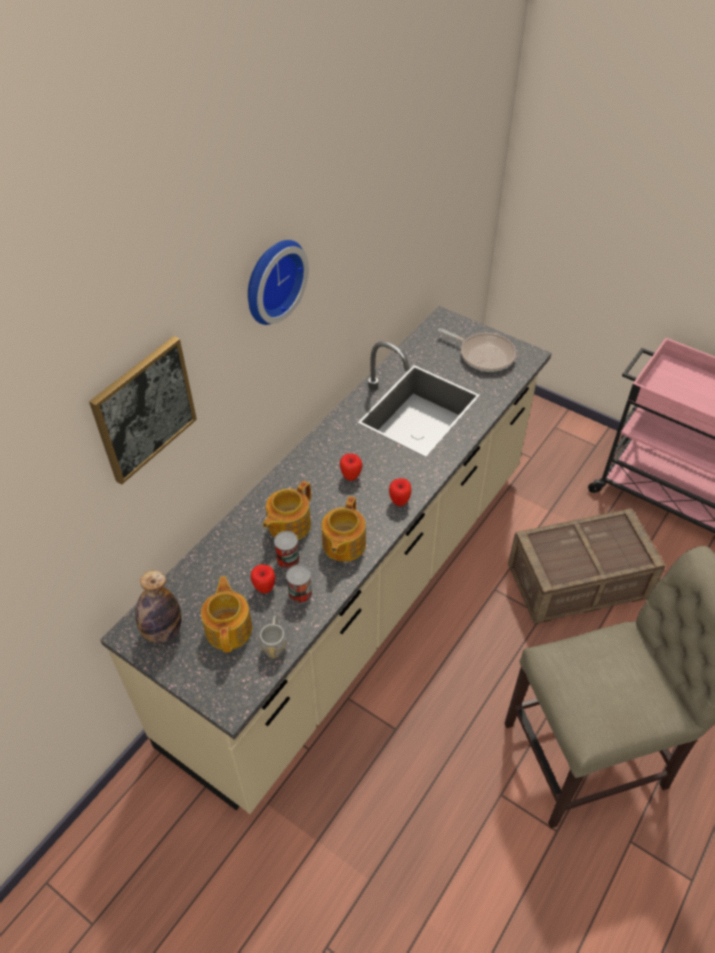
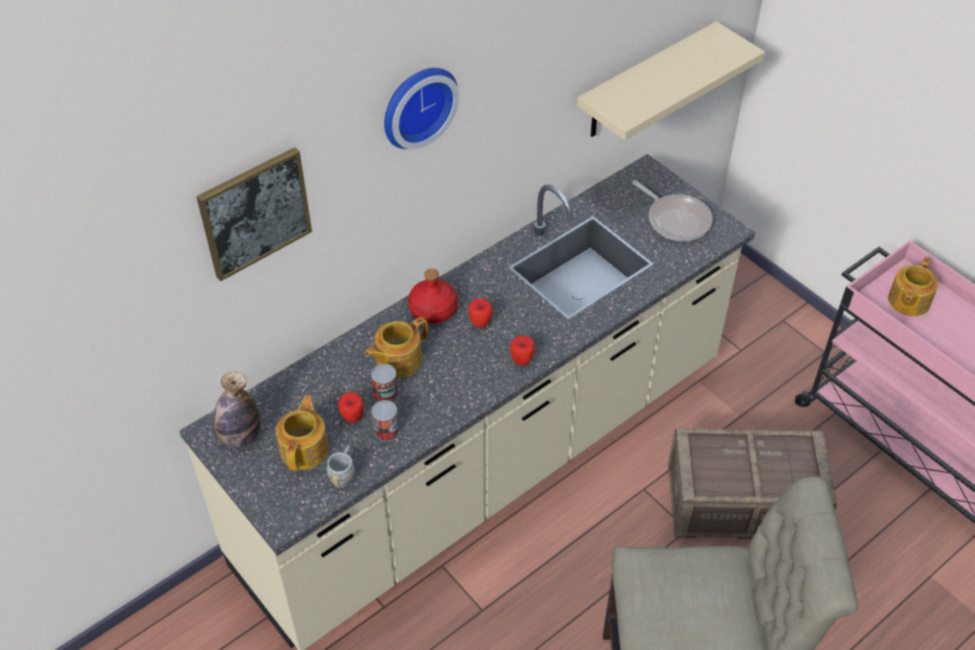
camera: 15 degrees right, 0 degrees up
teapot [322,496,366,562] -> teapot moved to [888,257,938,316]
none -> red bottle [408,269,458,324]
none -> beige shelf [577,21,765,140]

